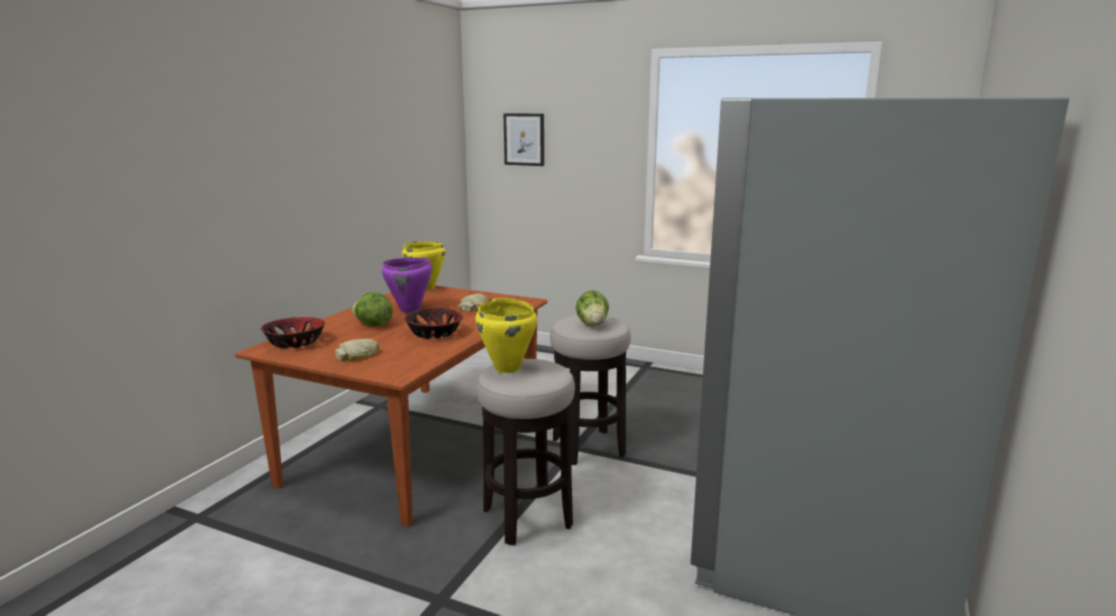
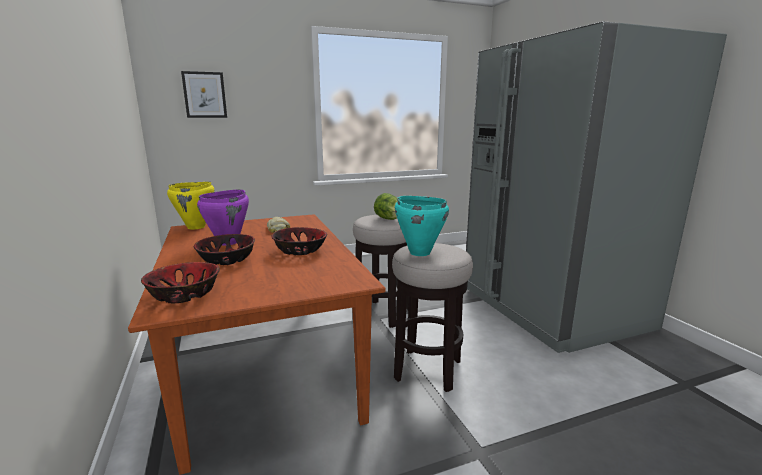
camera: 45 degrees left, 0 degrees up
bread [335,338,380,362] -> none
lettuce [352,293,393,326] -> bowl [194,234,255,265]
yellow cooking pot [476,298,537,373] -> turquoise cooking pot [395,196,449,256]

